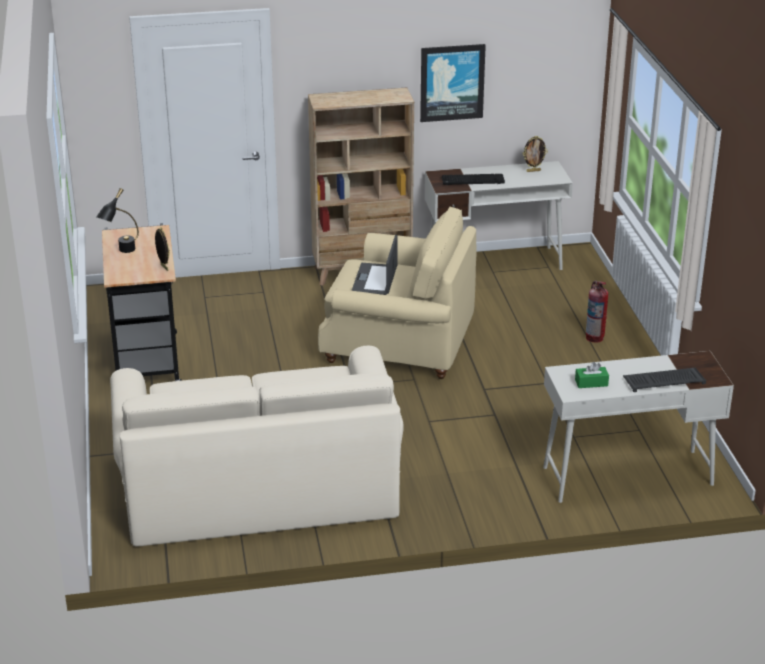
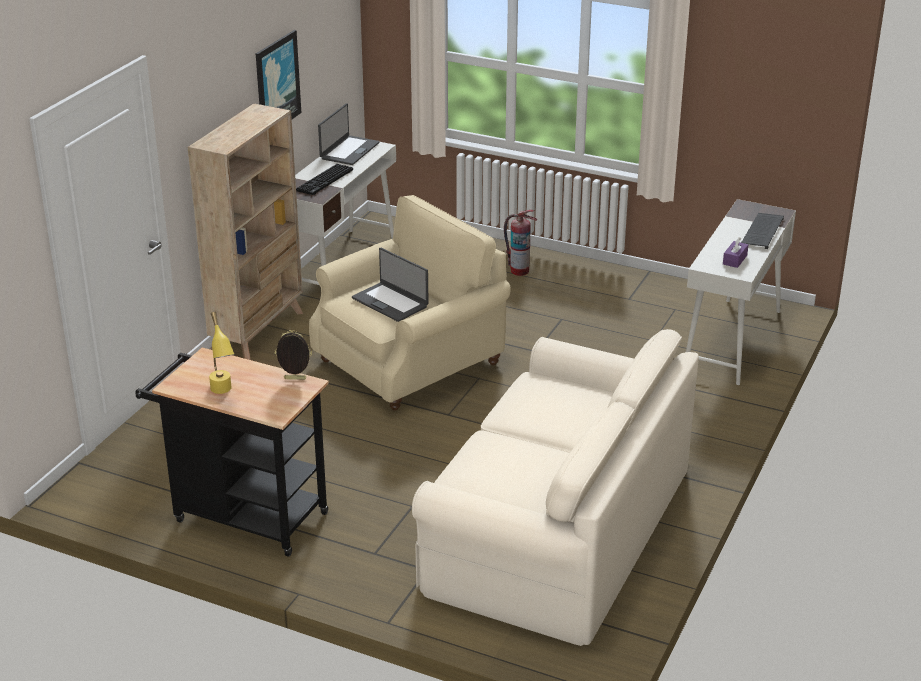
camera: 55 degrees left, 0 degrees up
black table lamp [96,188,139,253] -> yellow table lamp [209,312,234,394]
picture frame [523,136,547,172] -> laptop [318,104,379,165]
green tissue box [575,362,609,388] -> purple tissue box [723,237,748,268]

